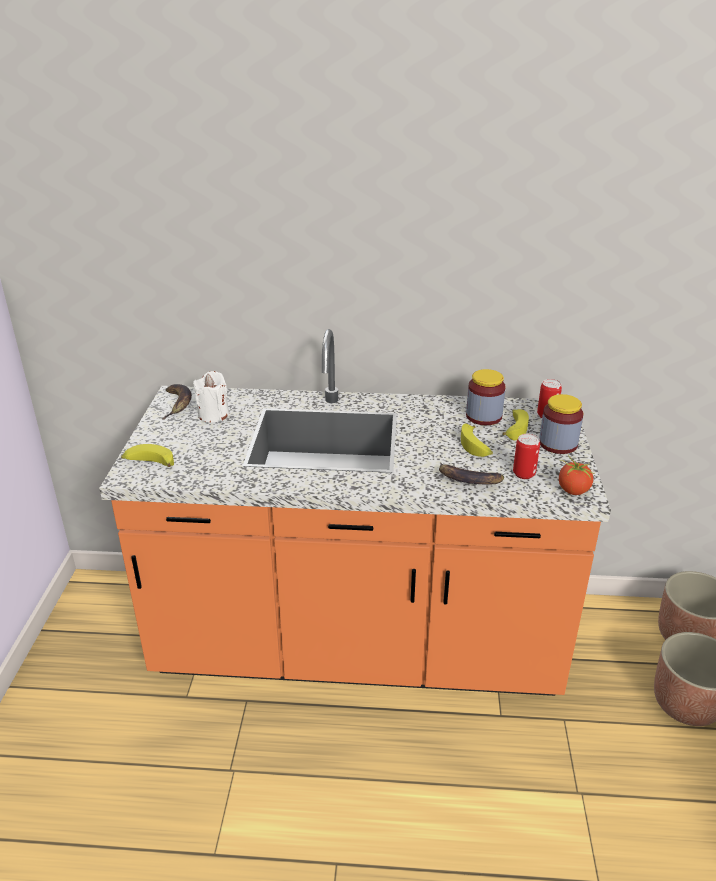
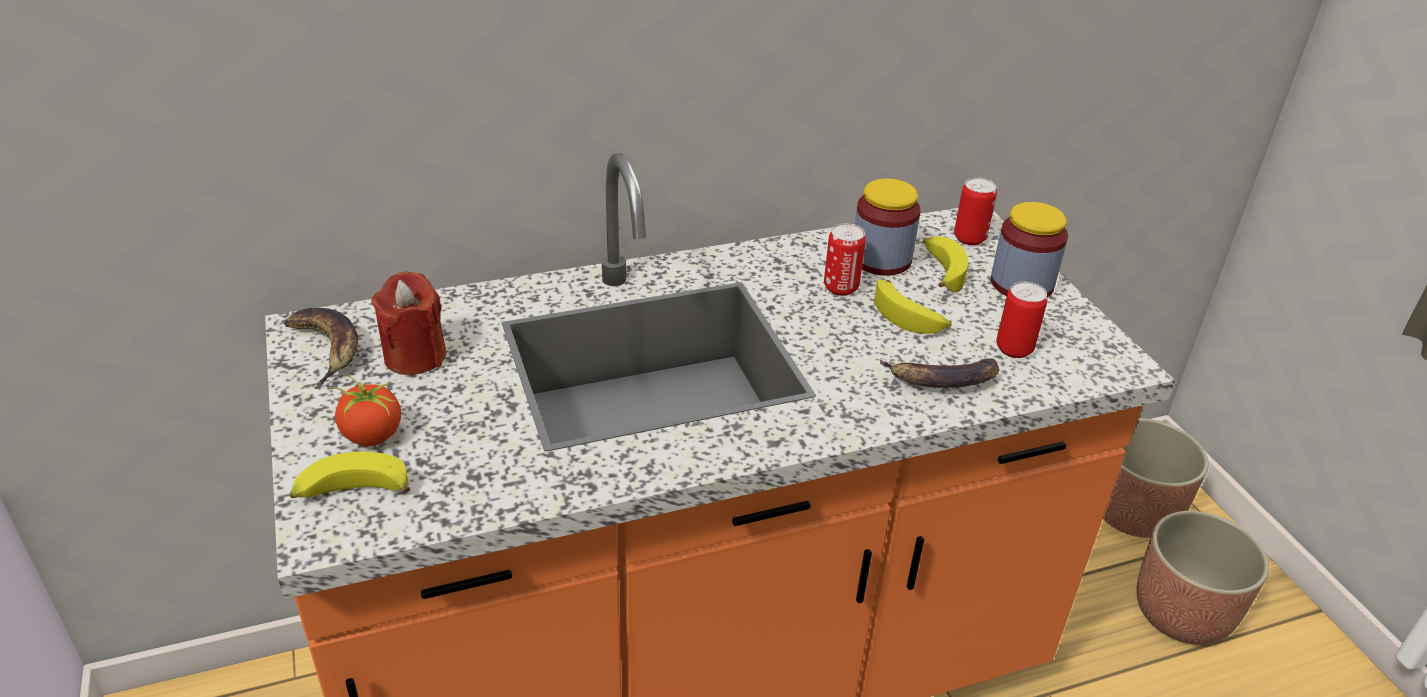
camera: 25 degrees left, 5 degrees up
white candle [193,371,229,422] -> red candle [371,271,446,375]
tomato [559,455,595,495] -> tomato moved to [328,373,401,447]
none -> can [824,223,866,296]

